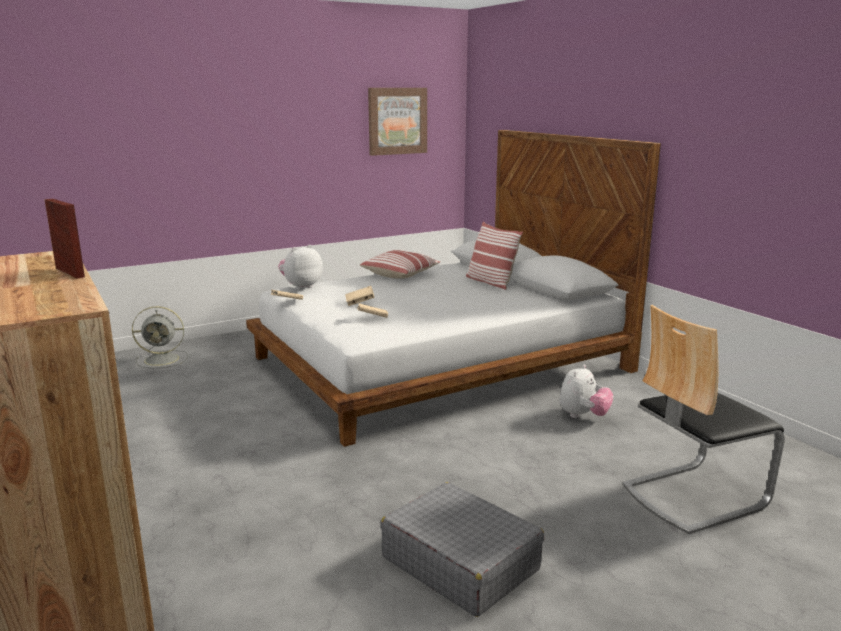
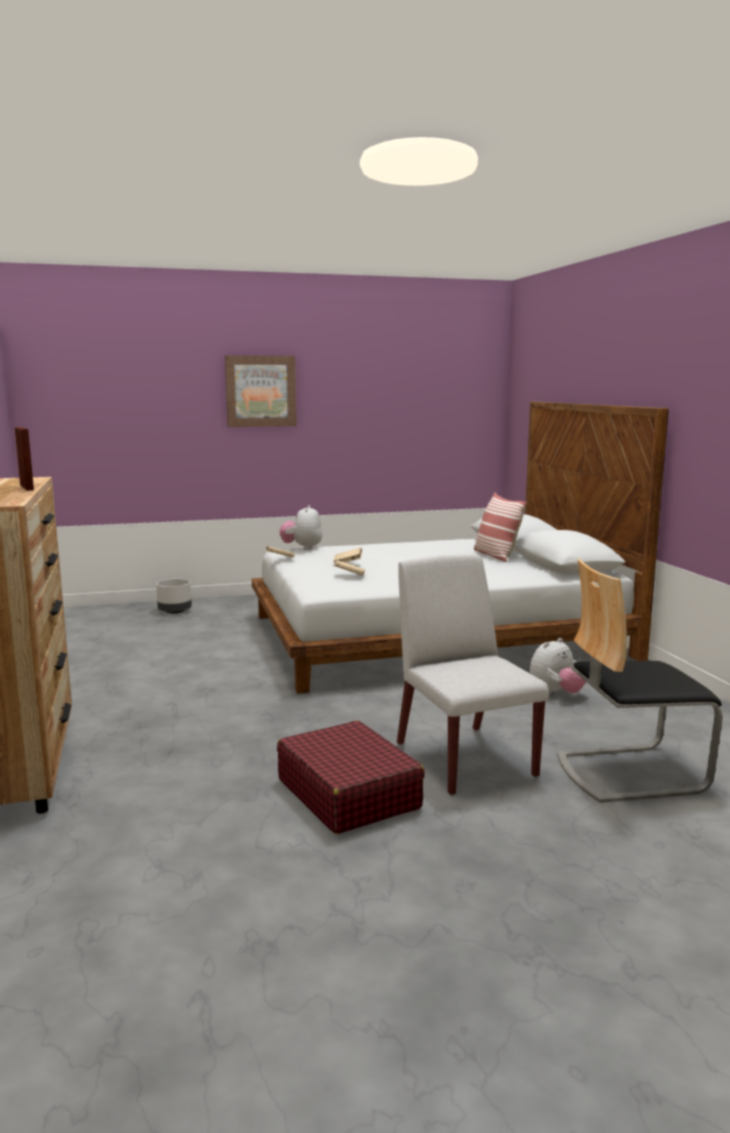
camera: 15 degrees right, 5 degrees down
grey fan [132,306,188,368] -> grey planter [156,579,192,614]
plush toy [278,245,323,290] -> plush toy turned 60 degrees counterclockwise [280,505,322,550]
pillow [360,250,440,279] -> none
picture [368,88,427,156] -> picture moved to [225,355,297,427]
grey suitcase [381,482,544,617] -> red suitcase [277,721,425,834]
none -> white chair [397,554,549,795]

